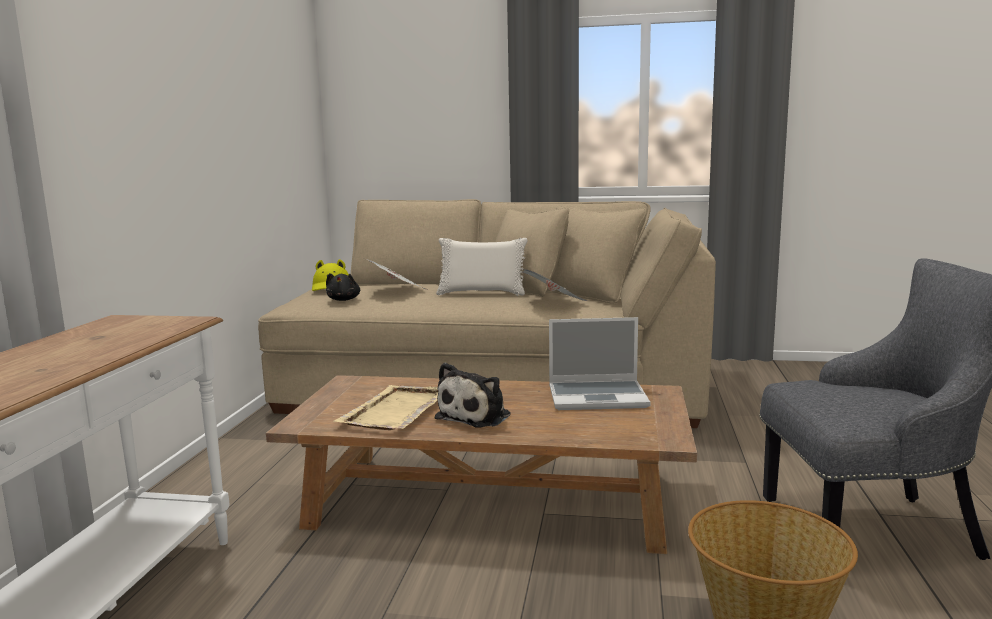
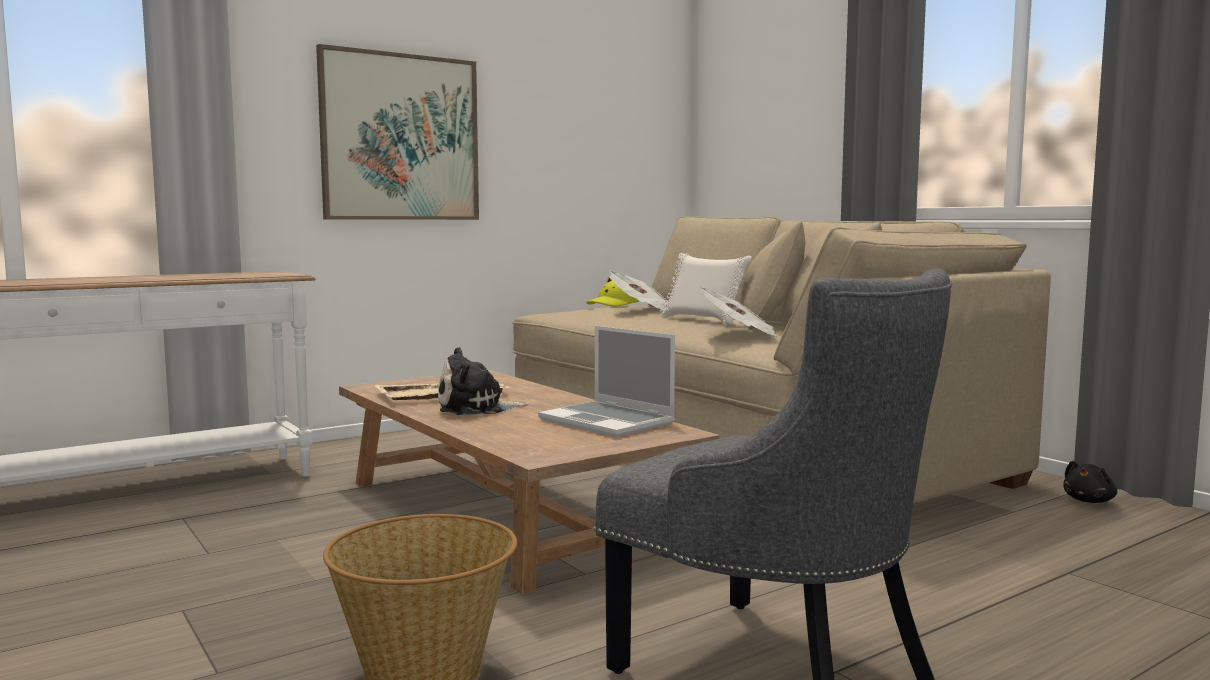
camera: 45 degrees right, 5 degrees down
black plush toy [326,273,360,301] -> black plush toy moved to [1063,461,1117,503]
none -> picture [316,44,479,220]

